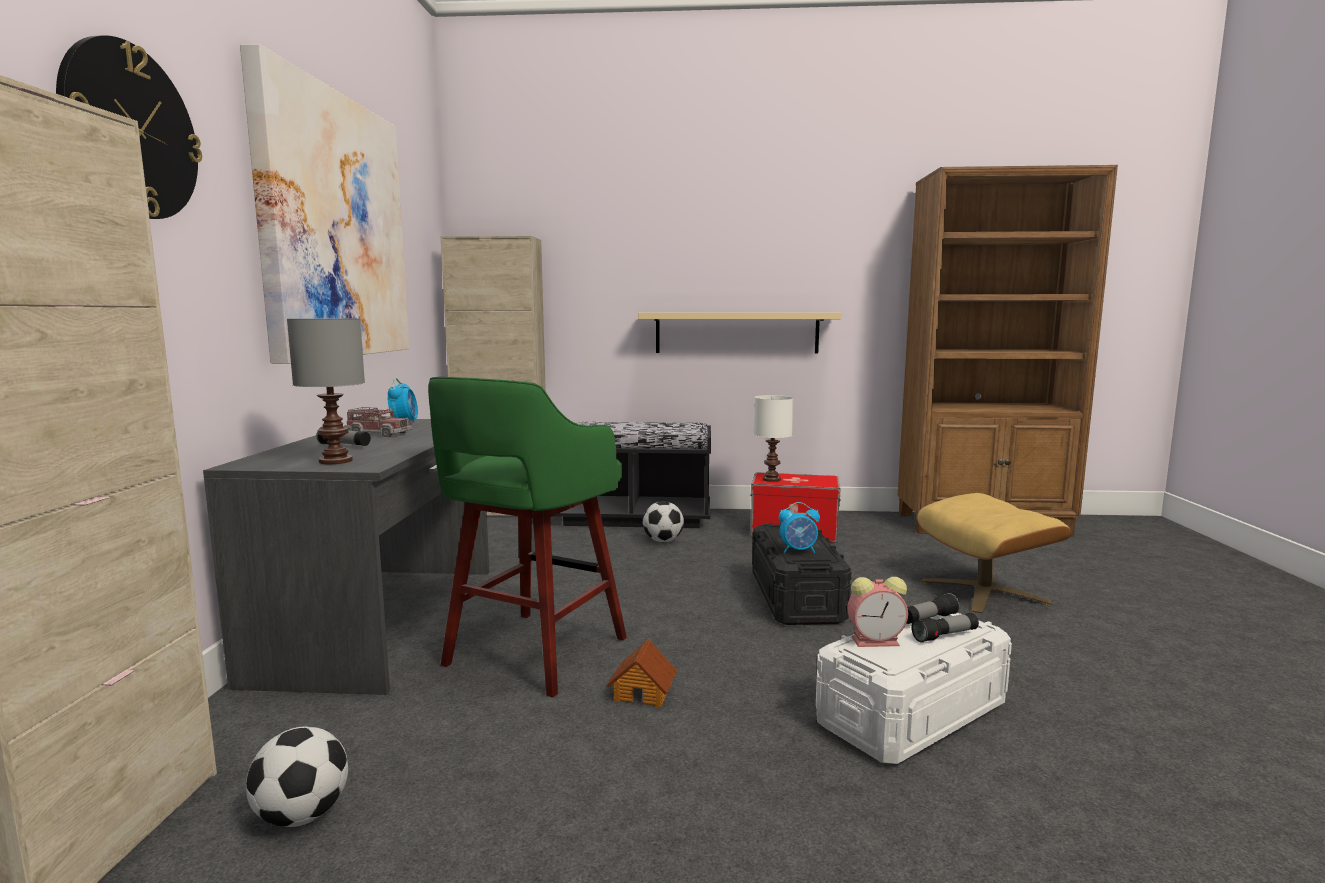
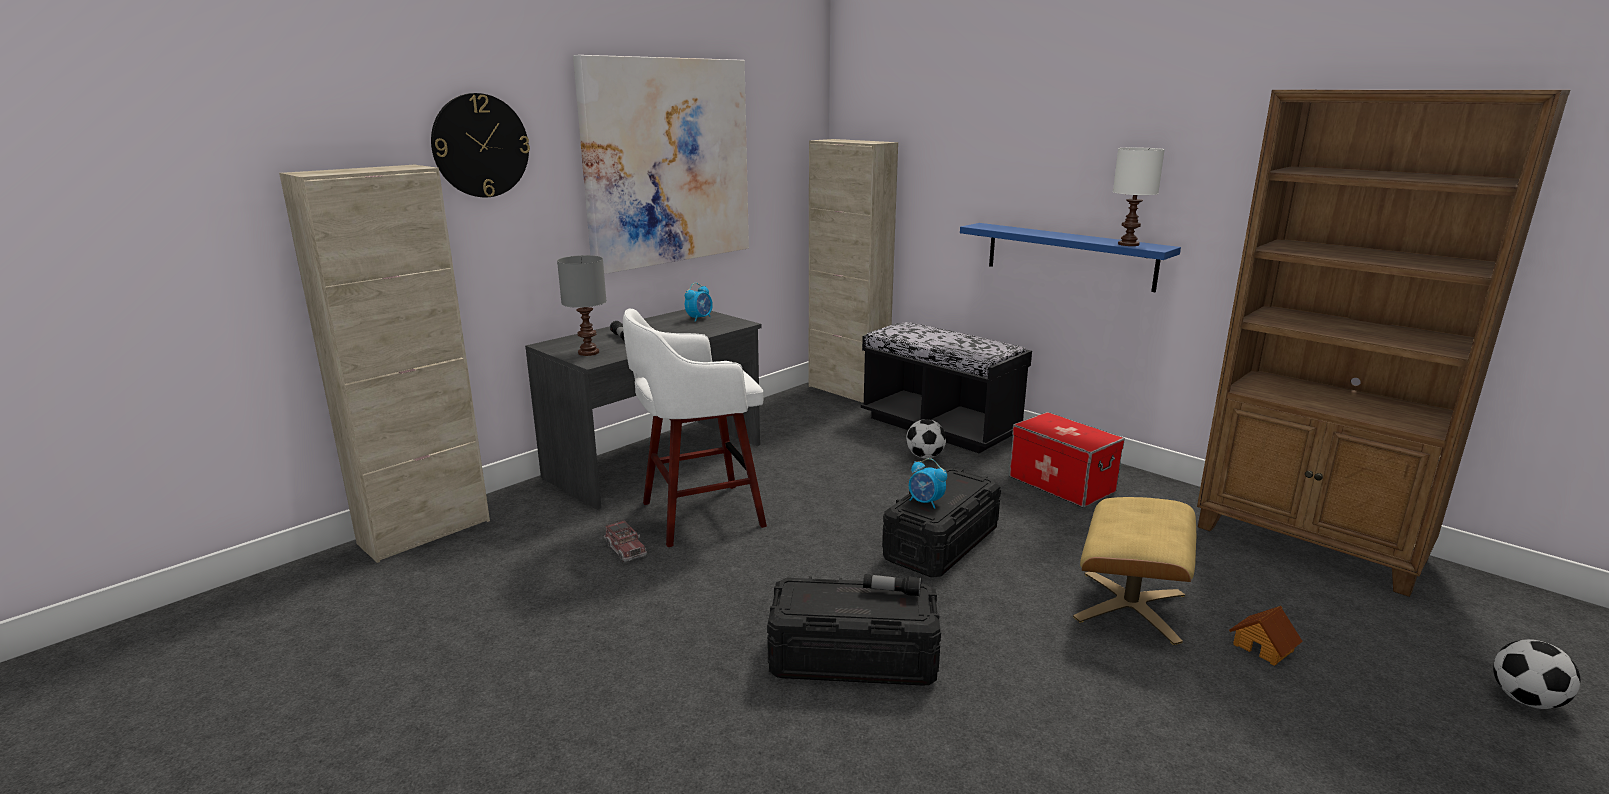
camera: 40 degrees right, 10 degrees up
football [246,727,348,827] -> football moved to [1493,639,1580,709]
toy truck [344,407,412,437] -> toy truck moved to [604,519,647,562]
green stool [428,377,627,698] -> white stool [623,308,767,547]
toy house [606,639,677,708] -> toy house moved to [1229,606,1303,666]
beige shelf [638,313,841,354] -> blue shelf [960,223,1181,292]
white table lamp [754,395,794,482] -> white table lamp moved to [1113,147,1165,246]
white storage box [816,613,1012,764] -> black storage box [767,576,941,686]
alarm clock [847,577,908,647] -> none
flashlight [911,613,979,643] -> none

